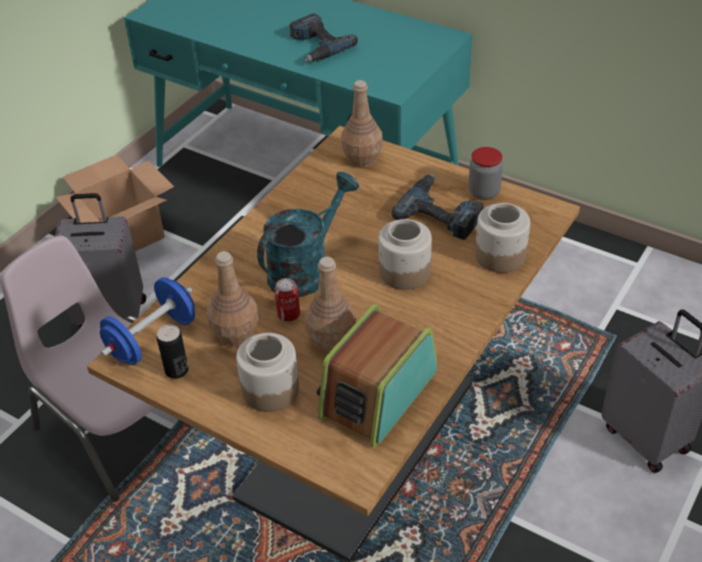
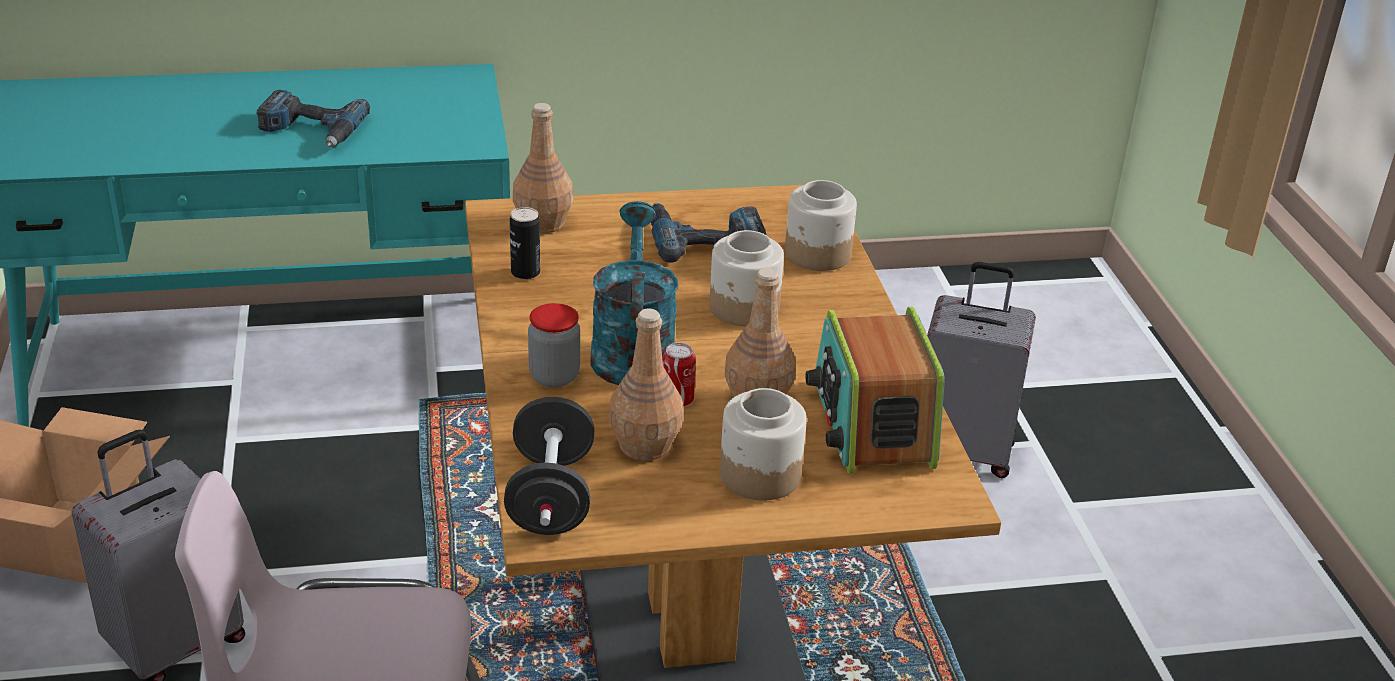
camera: 45 degrees left, 10 degrees down
blue dumbbell [100,277,195,365] -> black dumbbell [504,397,594,535]
can [157,324,189,379] -> can moved to [510,207,540,280]
jar [469,147,503,200] -> jar moved to [528,303,580,388]

